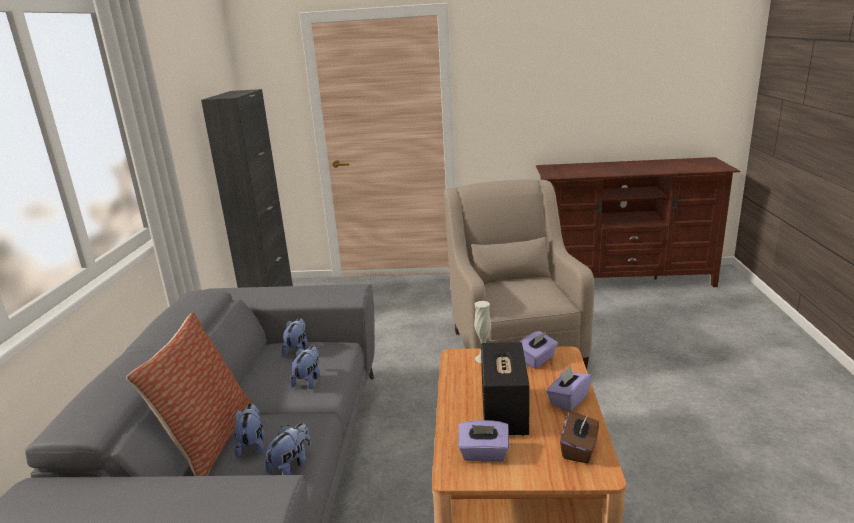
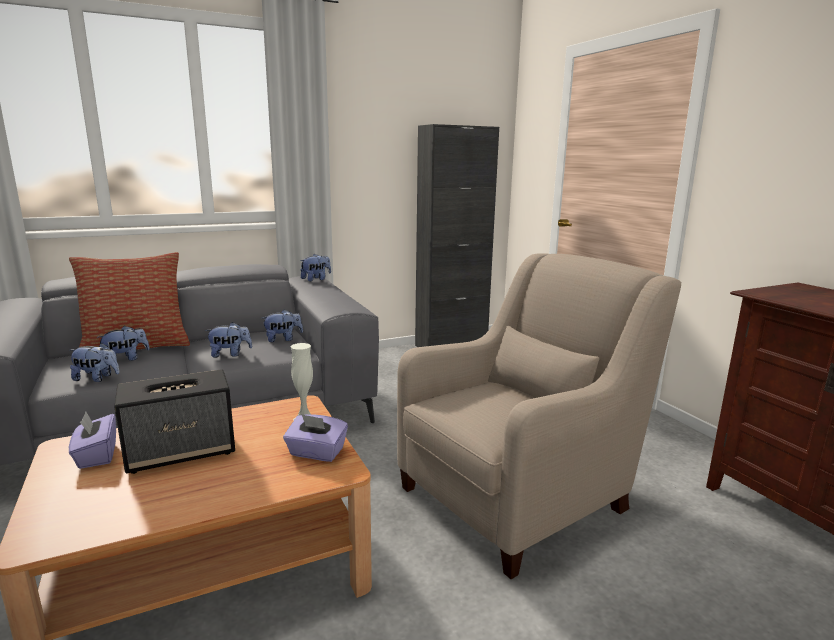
camera: 60 degrees right, 5 degrees down
purple tissue box [546,366,592,412] -> none
brown tissue box [560,411,599,463] -> none
none -> plush toy [300,254,331,281]

